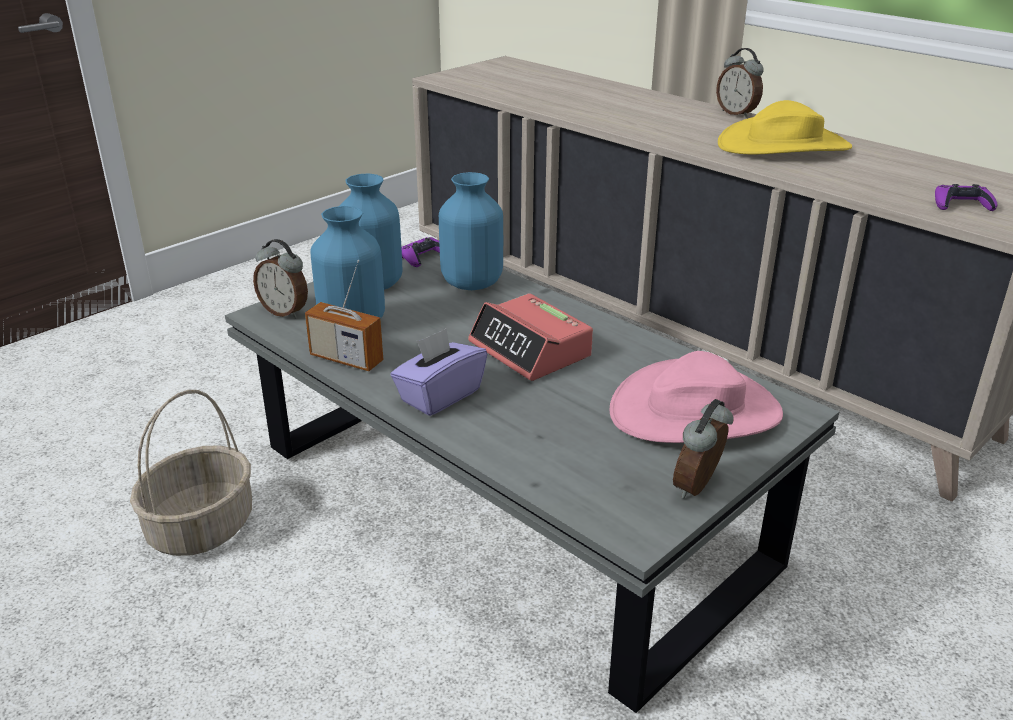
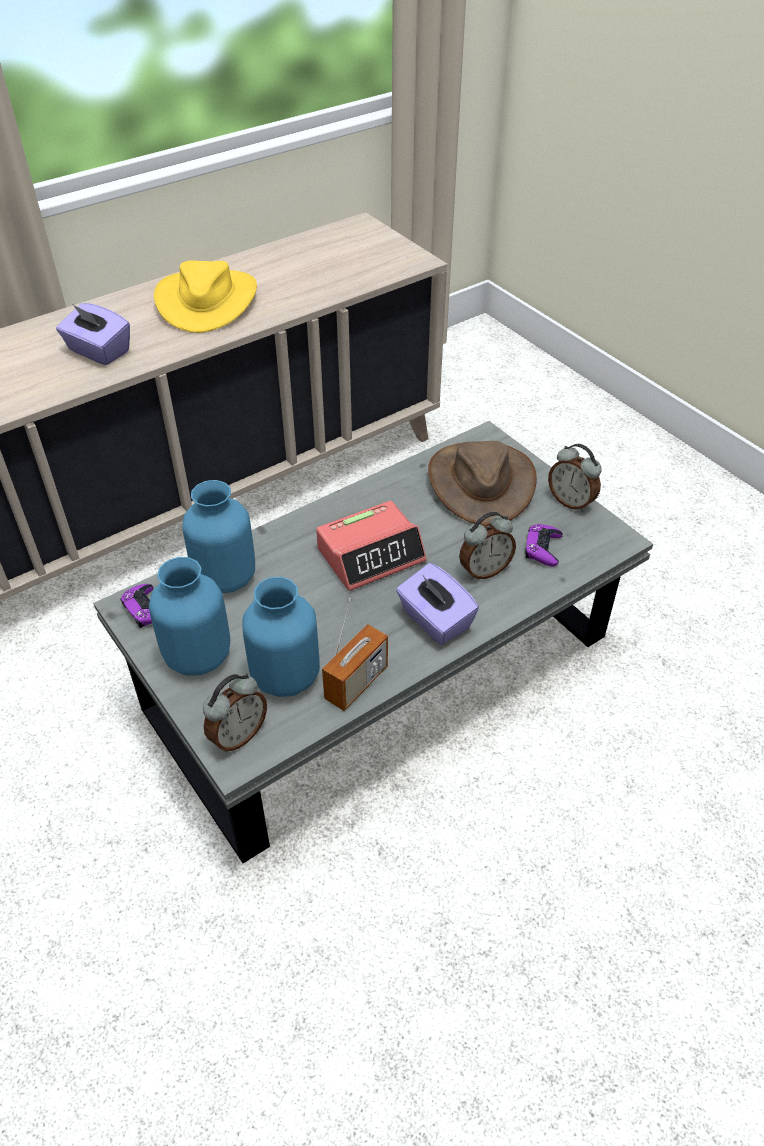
camera: 80 degrees left, 15 degrees up
basket [130,390,252,556] -> none
pink hat [610,351,783,443] -> brown hat [428,441,537,525]
alarm clock [716,48,764,118] -> alarm clock moved to [459,512,516,580]
purple game controller [935,184,998,211] -> purple game controller moved to [525,524,563,567]
none -> purple tissue box [56,303,130,365]

